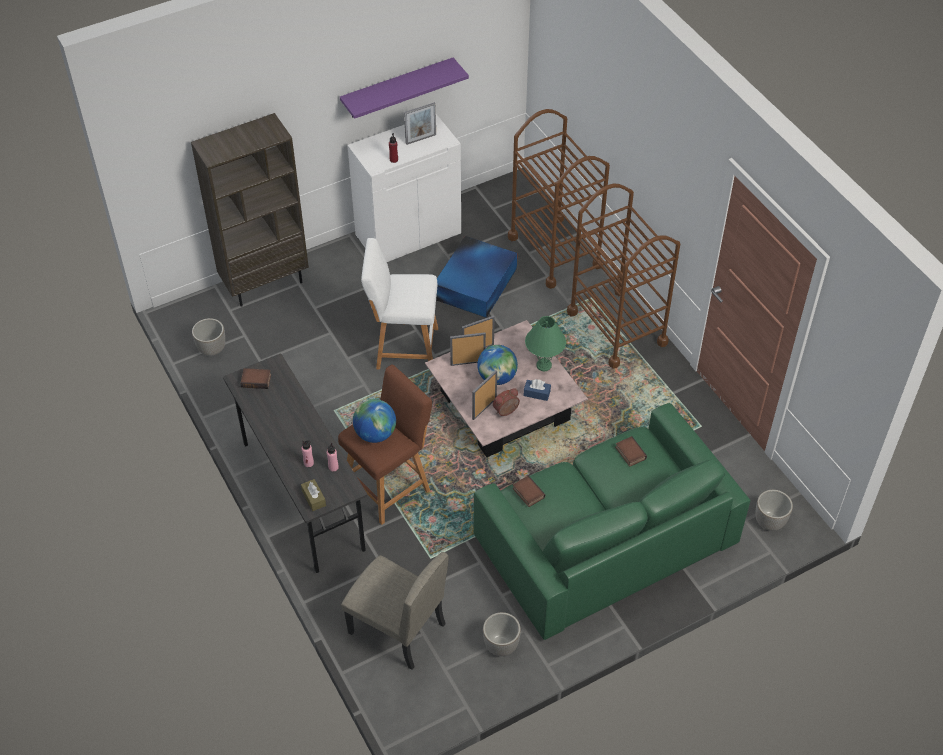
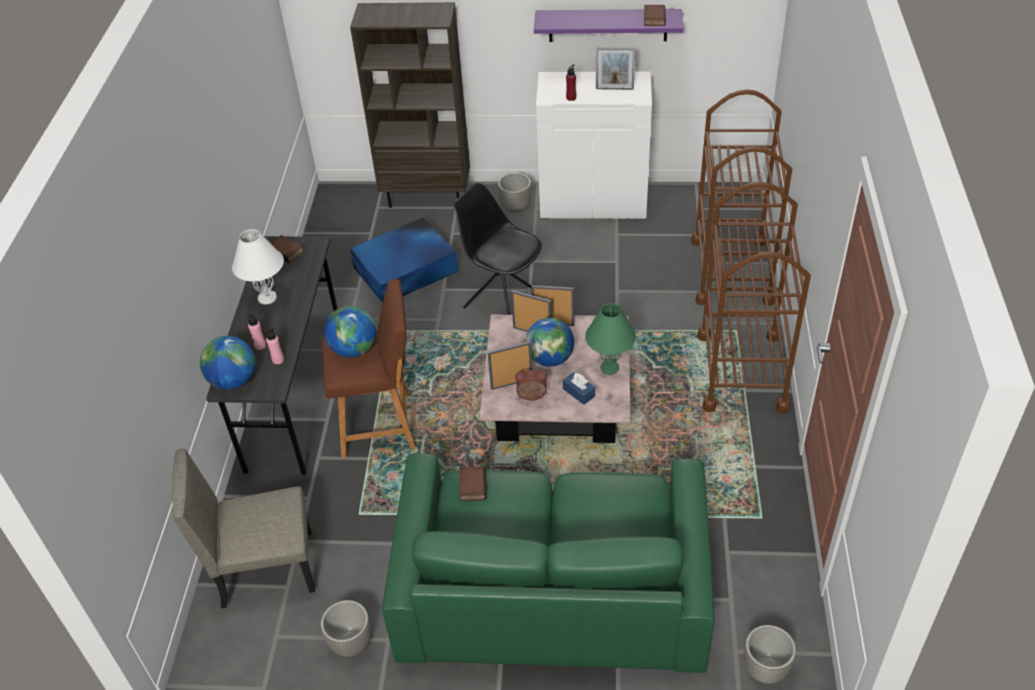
camera: 35 degrees right, 5 degrees down
planter [192,318,225,356] -> planter moved to [498,173,531,212]
brown tissue box [301,479,326,511] -> globe [200,336,255,390]
beige chair [341,552,449,670] -> beige chair turned 105 degrees clockwise [172,449,315,608]
white stool [361,238,438,369] -> black chair [454,183,542,315]
blue storage box [436,236,517,318] -> blue storage box moved to [350,217,458,303]
book [615,436,647,467] -> book moved to [644,5,666,26]
none -> white table lamp [232,229,284,305]

